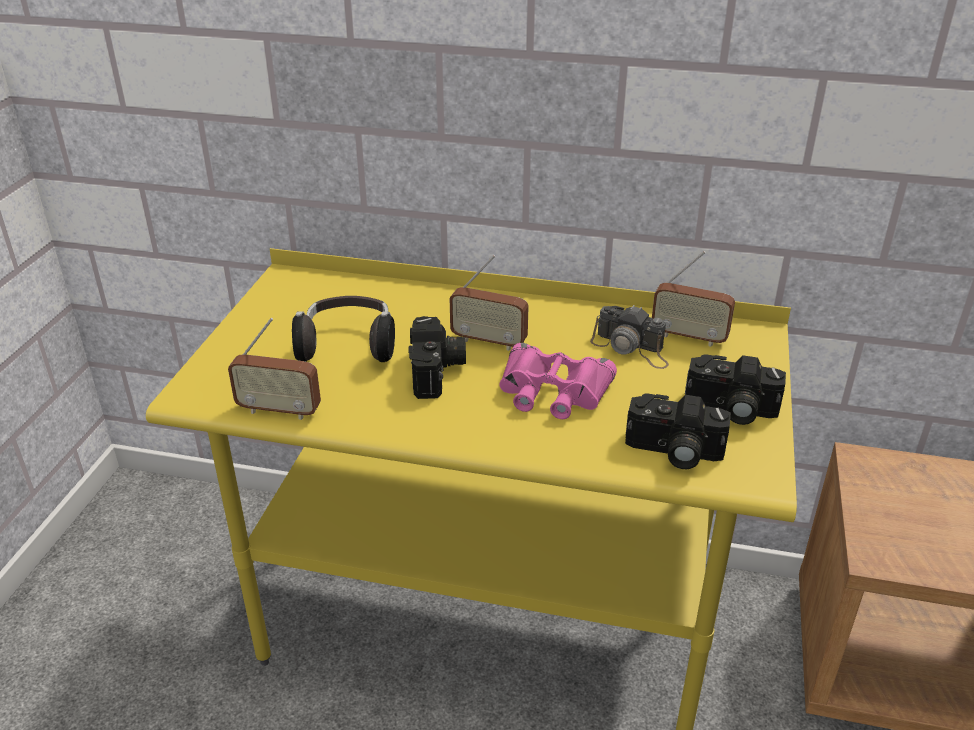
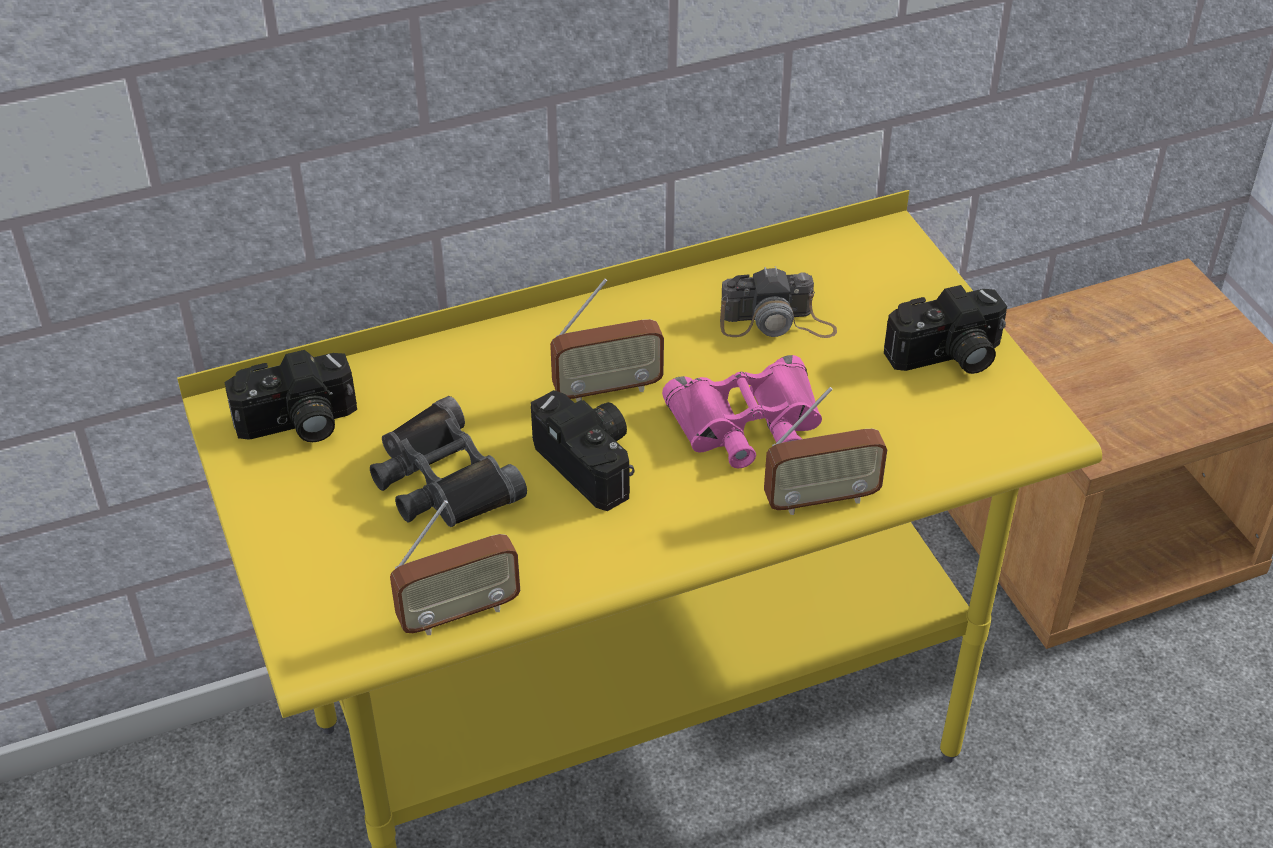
camera: 35 degrees left, 10 degrees up
headphones [292,296,395,362] -> black binoculars [370,396,527,527]
camera [625,394,731,469] -> camera moved to [224,350,357,442]
radio [652,251,735,347] -> radio moved to [764,387,887,515]

